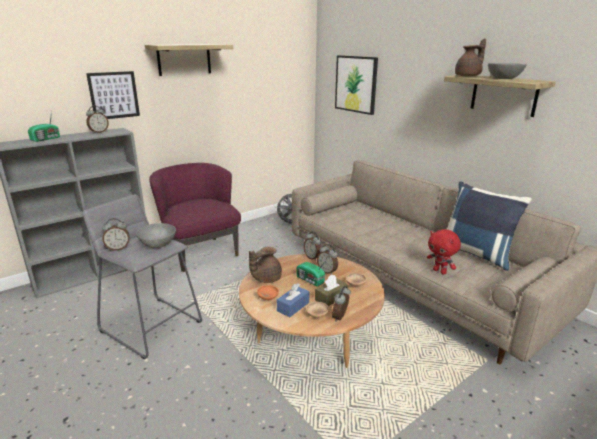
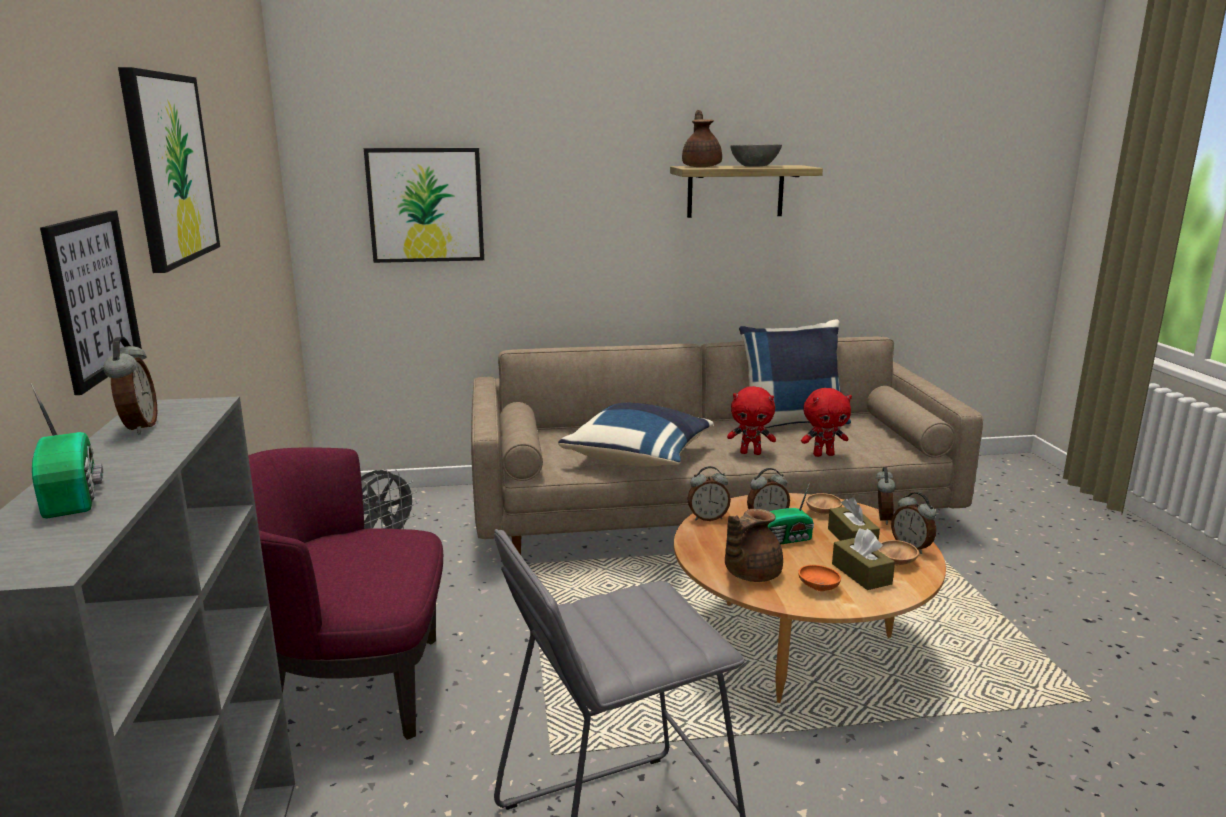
camera: 60 degrees left, 5 degrees down
alarm clock [102,218,130,251] -> alarm clock moved to [875,467,896,525]
grey bowl [136,223,176,248] -> none
shelf [145,44,233,76] -> picture [118,67,220,273]
brown teapot [249,247,282,283] -> brown teapot turned 60 degrees clockwise [725,509,783,582]
blue tissue box [277,283,309,317] -> brown tissue box [832,528,895,590]
none -> blue pillow [558,403,714,467]
none -> red plush toy [727,386,776,455]

